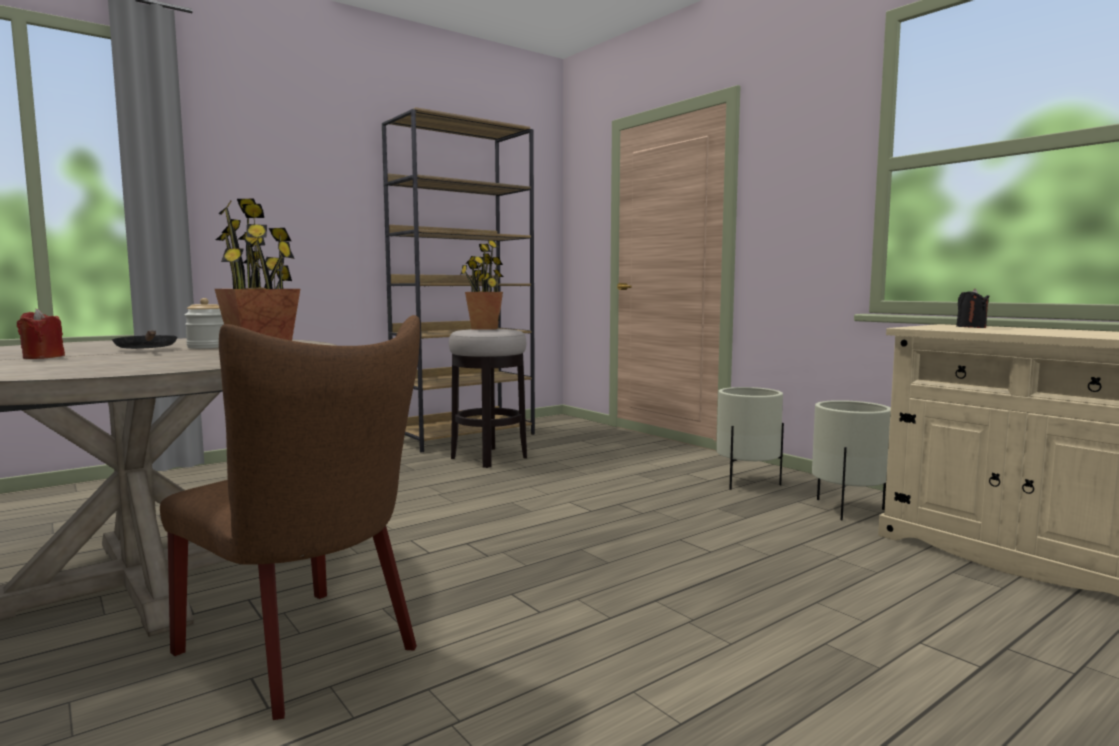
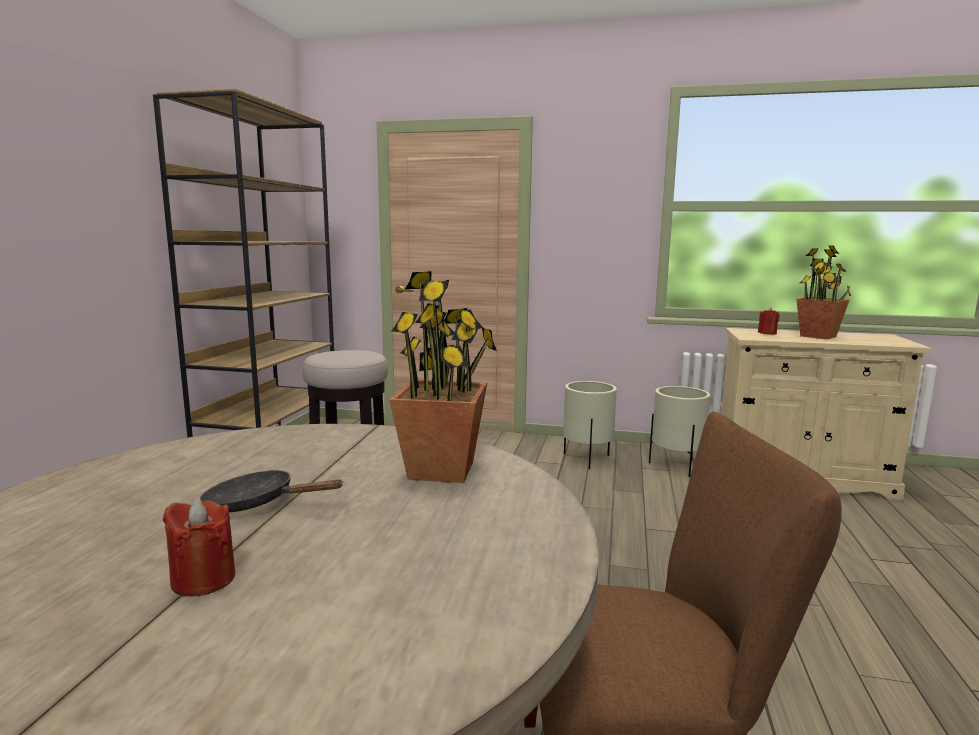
camera: 40 degrees left, 5 degrees up
jar [185,298,224,349] -> none
potted plant [460,240,503,329] -> potted plant moved to [797,245,851,340]
black candle [956,289,989,328] -> red candle [758,308,780,334]

